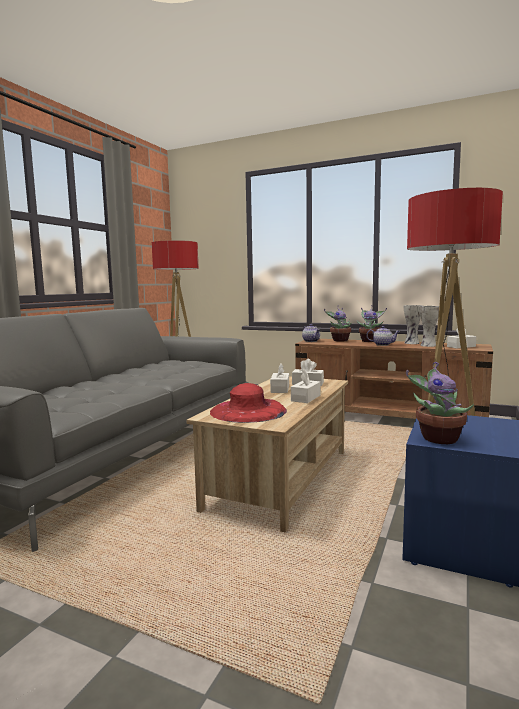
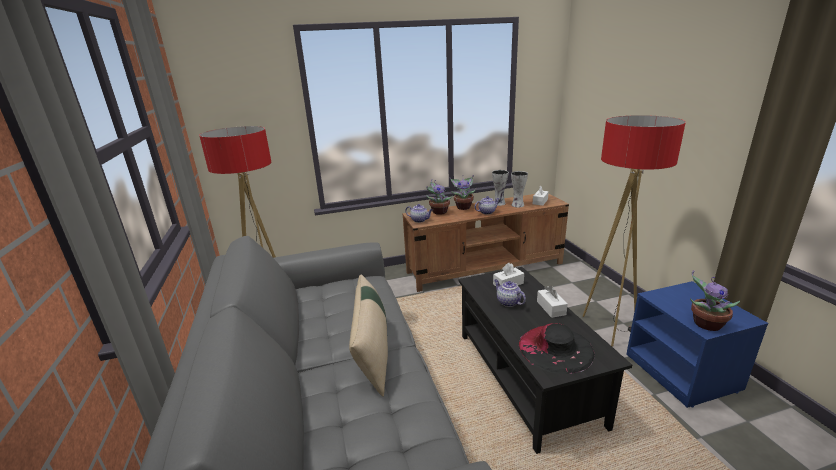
camera: 40 degrees left, 15 degrees up
beige coffee table [187,376,348,532] -> black coffee table [458,267,632,454]
red hat [210,383,287,423] -> black hat [519,323,595,374]
white tissue box [270,363,289,393] -> teapot [494,279,526,307]
none -> beige pillow [349,275,388,397]

